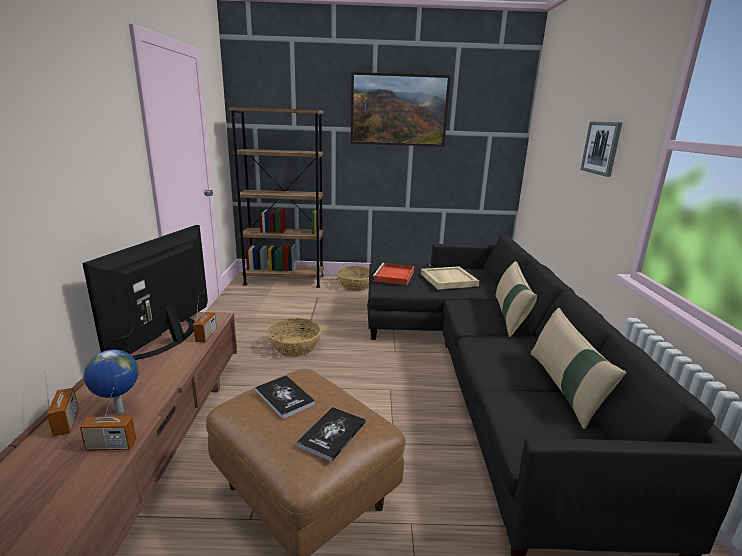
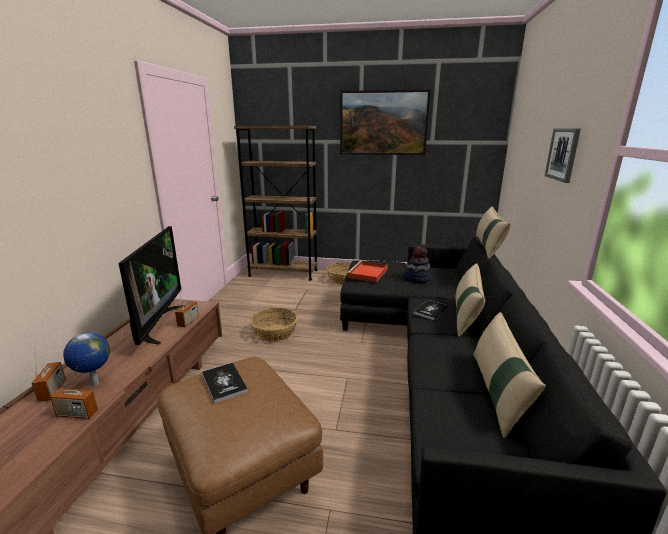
camera: 10 degrees right, 0 degrees up
television [82,225,208,360] -> television turned 150 degrees clockwise [118,226,184,345]
book [296,407,366,462] -> book moved to [413,300,448,320]
beige tray [421,266,479,290] -> hat [404,246,431,283]
none -> beige pillow [476,206,511,258]

